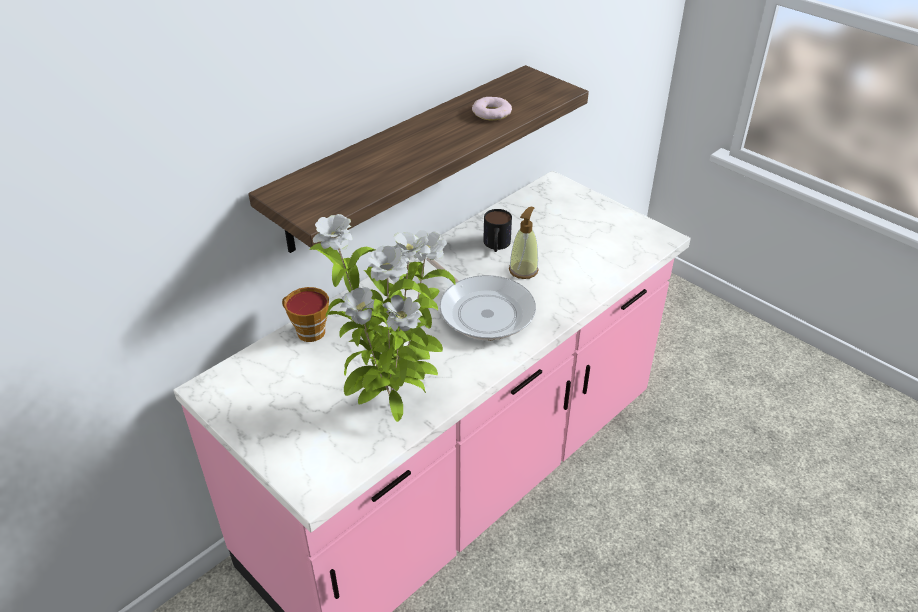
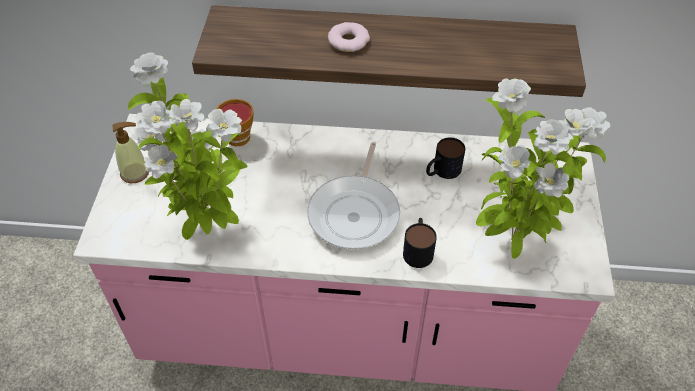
camera: 50 degrees right, 10 degrees up
donut [472,97,512,120] -> donut moved to [328,22,370,52]
soap dispenser [509,207,539,279] -> soap dispenser moved to [112,122,149,183]
none -> mug [403,218,437,268]
none -> potted plant [476,78,610,259]

